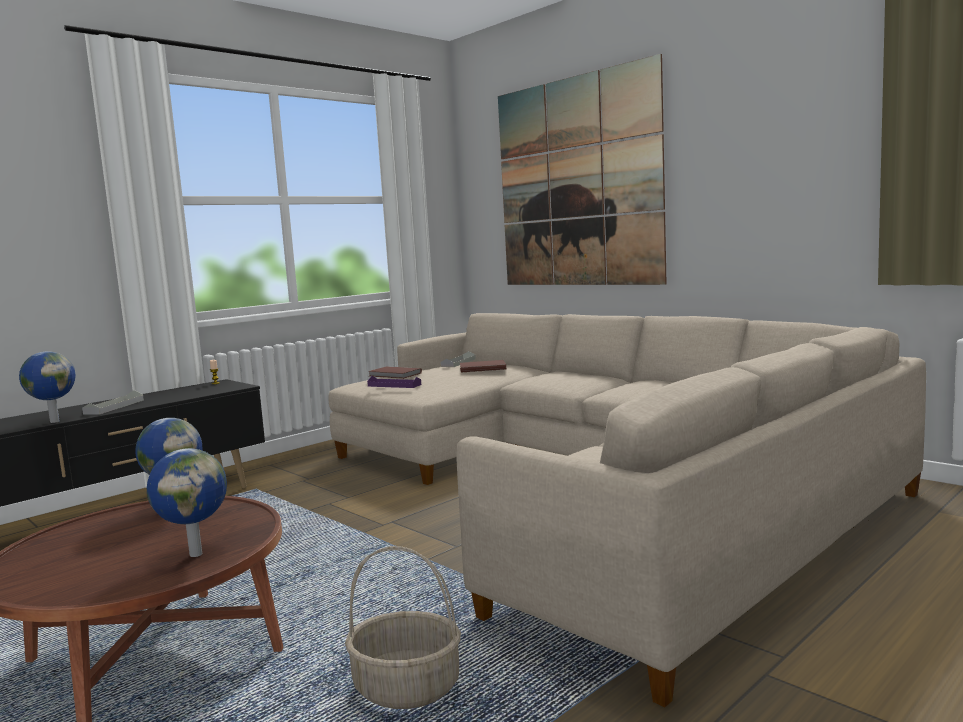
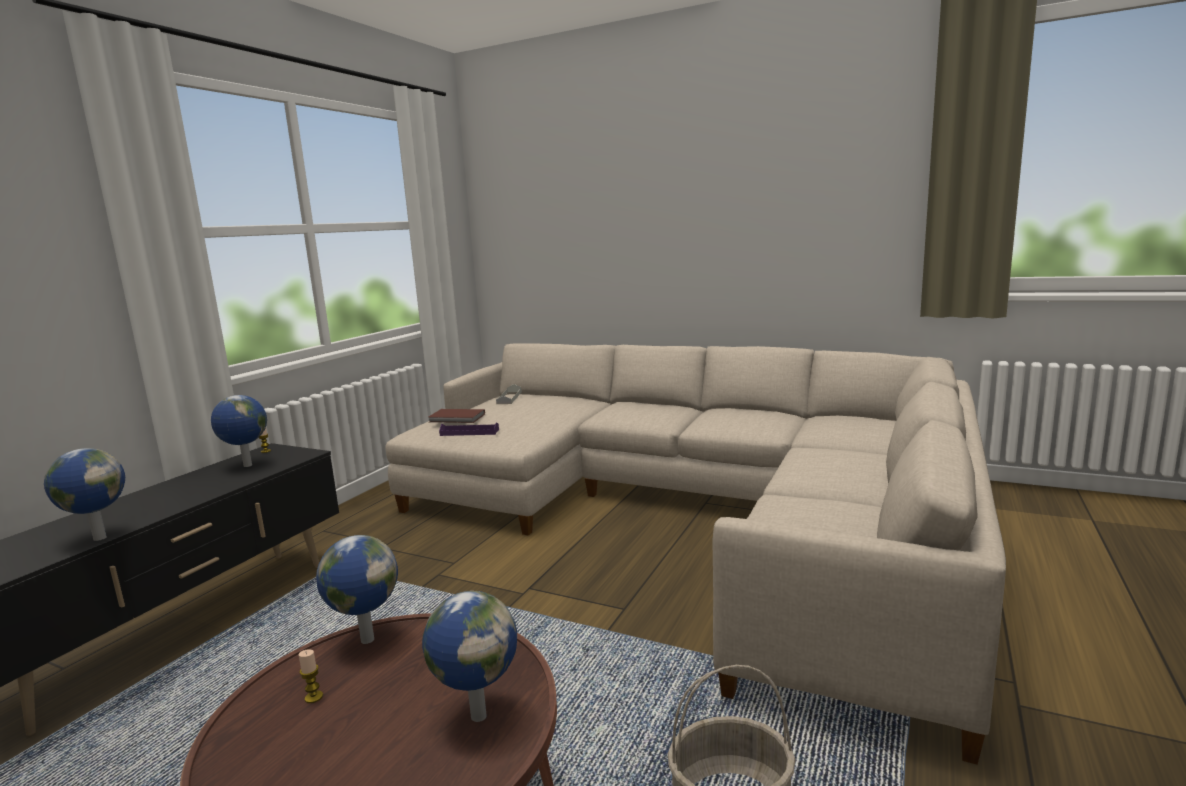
camera: 20 degrees left, 5 degrees up
grey tray [82,390,144,414] -> none
brown book [460,360,506,372] -> none
picture [498,54,667,285] -> none
none -> globe [211,395,267,467]
none -> candle [298,649,323,703]

